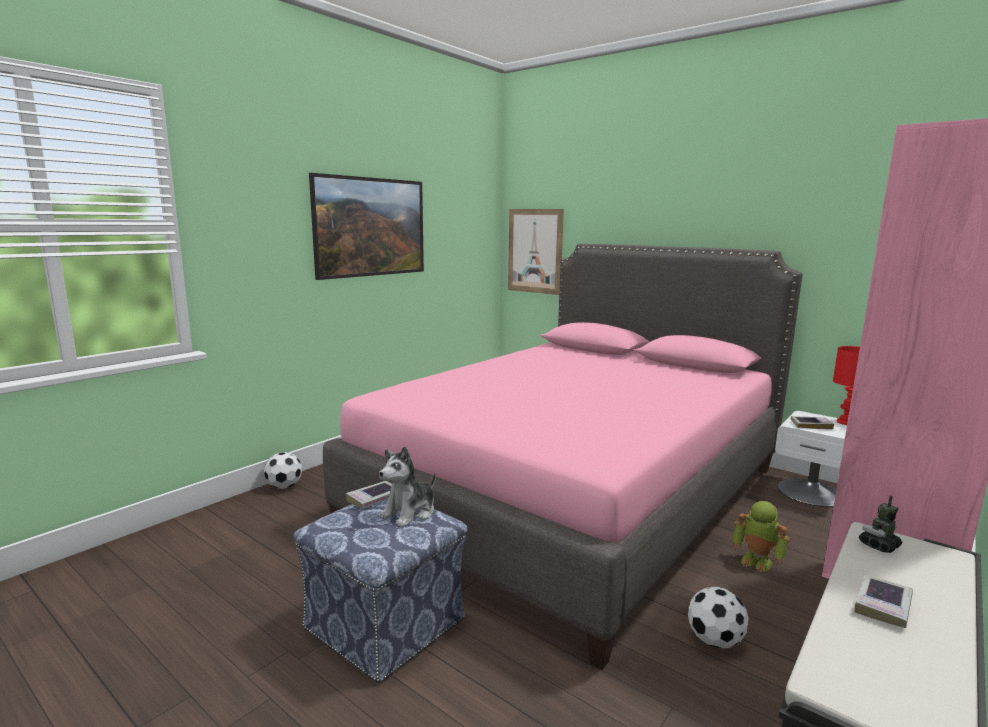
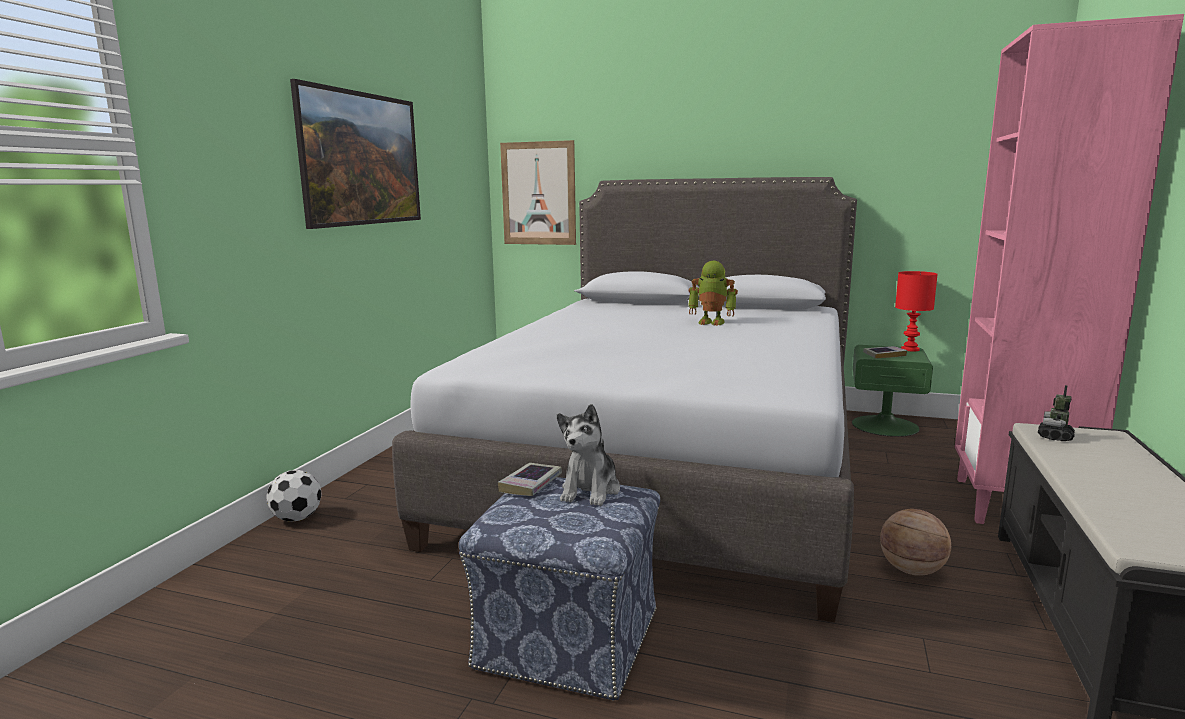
camera: 20 degrees left, 0 degrees up
pink bed [323,244,803,670] -> grey bed [392,177,857,622]
football [688,587,749,649] -> basketball [880,509,951,576]
toy robot [732,501,790,572] -> toy robot moved to [688,261,738,326]
white nightstand [775,411,847,507] -> green nightstand [852,345,933,437]
book [855,575,913,628] -> none

